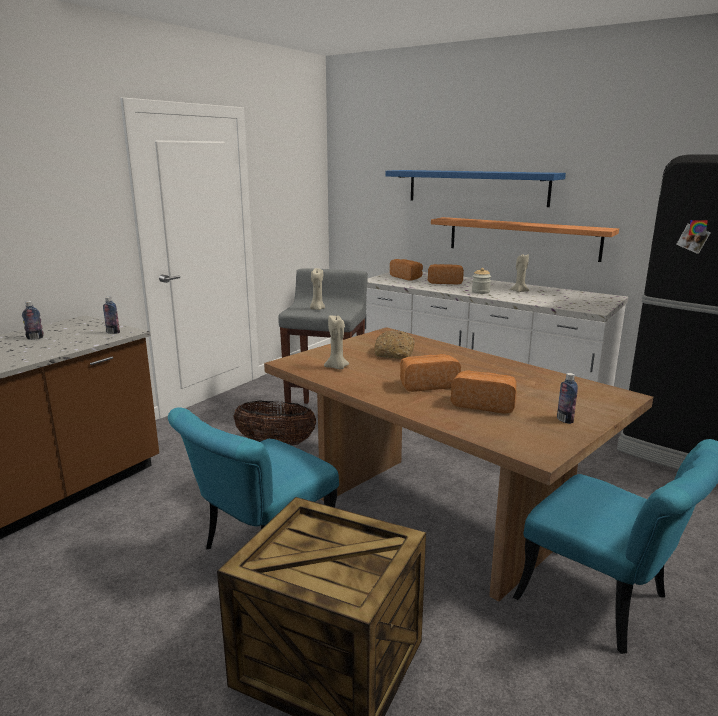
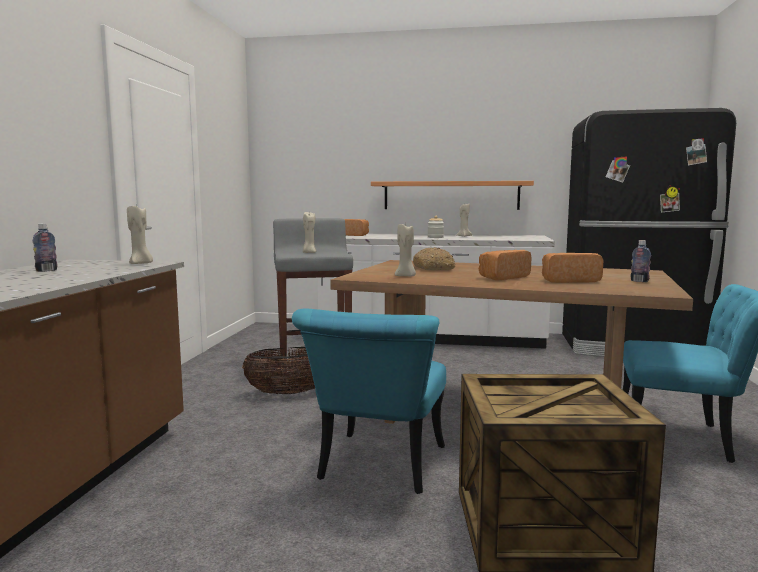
camera: 25 degrees left, 10 degrees down
bottle [103,296,120,334] -> beige candle [127,206,153,264]
blue shelf [385,170,566,207] -> none
bread [428,264,464,284] -> none

